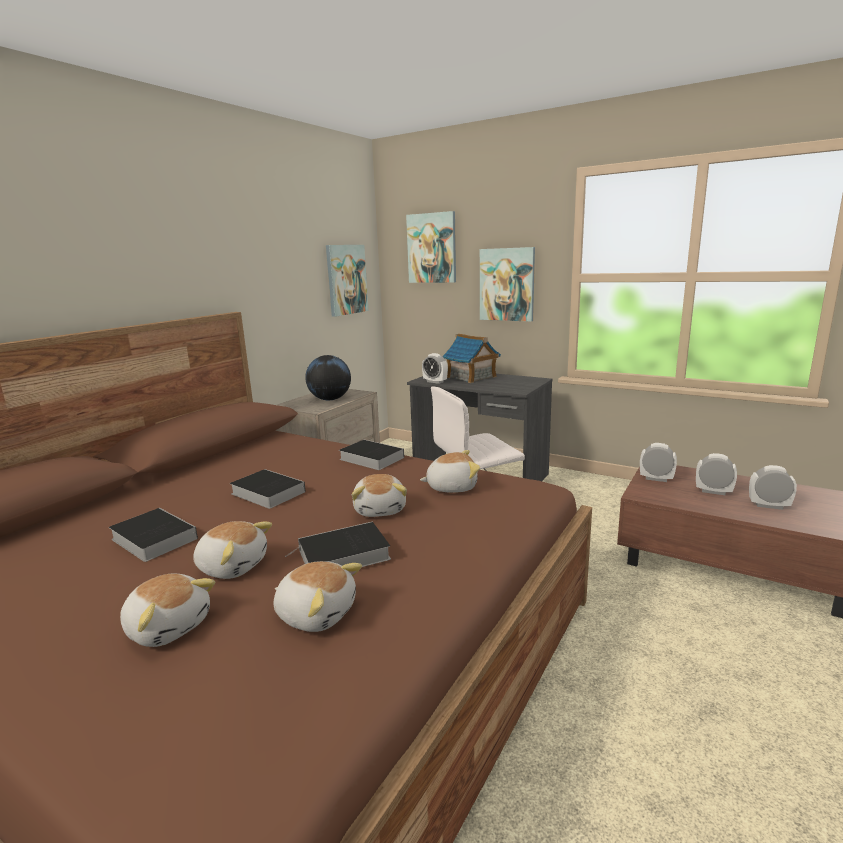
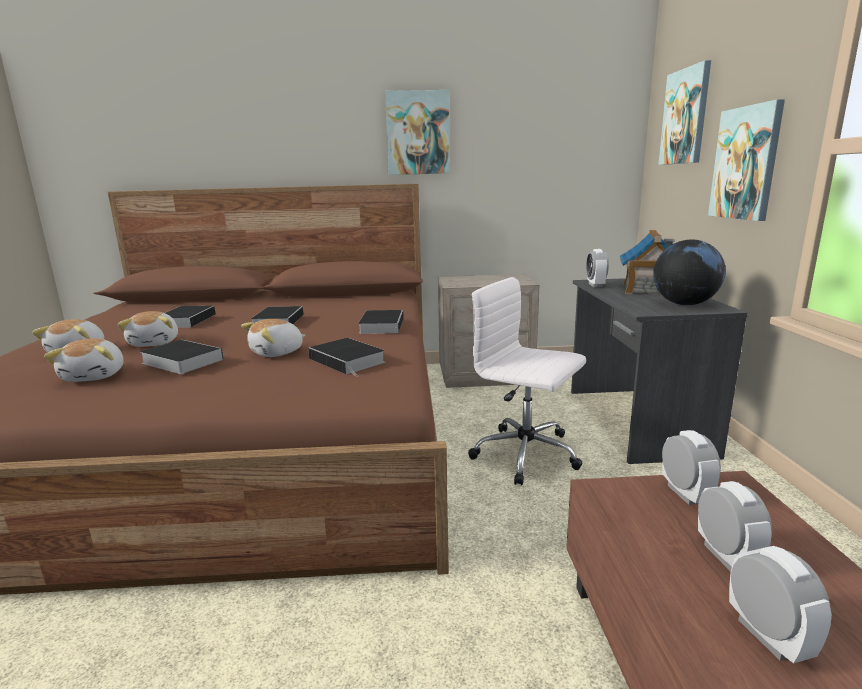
camera: 55 degrees right, 0 degrees up
globe [305,355,351,400] -> globe moved to [653,239,726,305]
picture [326,245,369,317] -> picture moved to [385,90,450,175]
plush toy [420,450,480,493] -> book [308,338,385,377]

